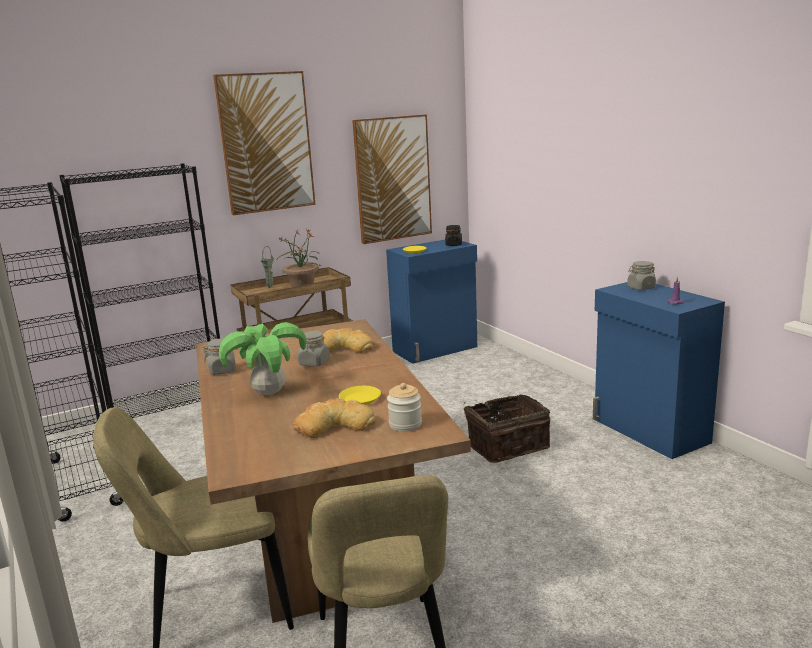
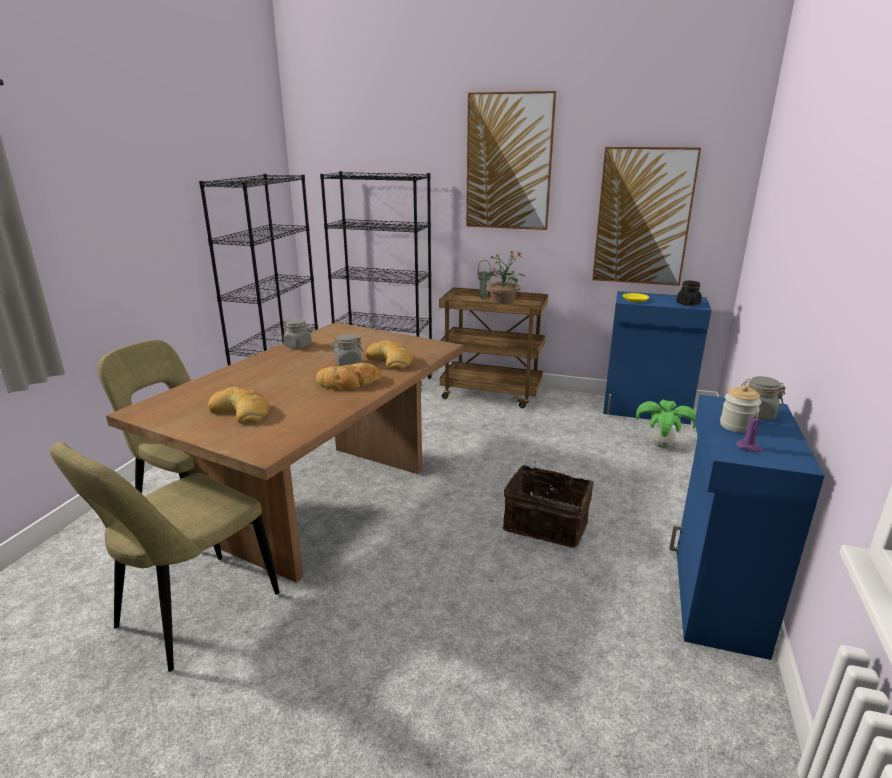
camera: 45 degrees right, 5 degrees up
potted plant [219,322,307,395] -> potted plant moved to [636,400,696,448]
yellow plate [339,386,381,405] -> none
jar [387,383,422,432] -> jar moved to [720,385,761,433]
none -> bread [316,363,381,390]

